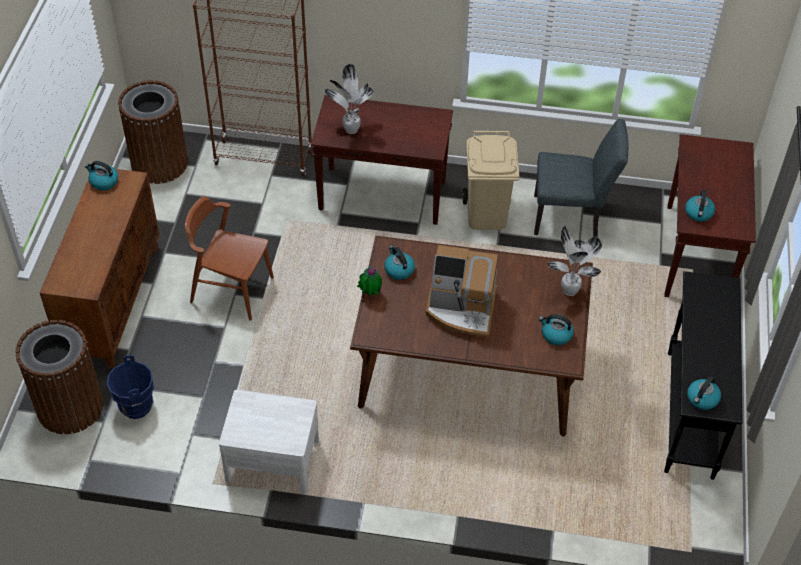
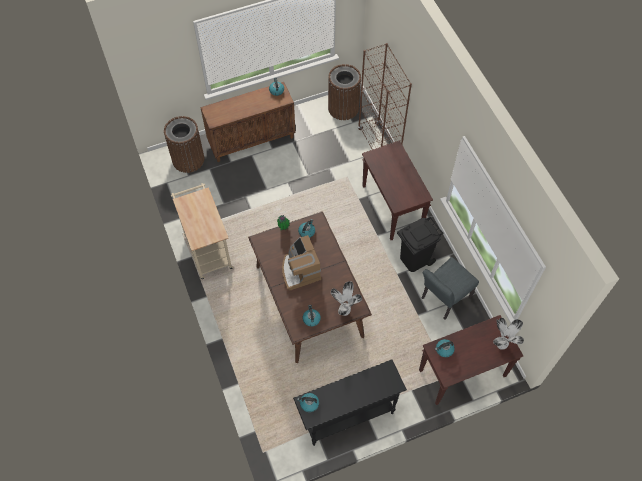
camera: 60 degrees right, 10 degrees up
blue bucket [107,355,154,419] -> none
brown chair [185,196,274,320] -> none
white nightstand [219,390,319,494] -> beige cart [171,183,234,280]
potted plant [325,64,374,134] -> potted plant moved to [493,318,524,350]
beige trash can [463,131,519,230] -> black trash can [397,217,443,272]
grey chair [534,119,628,237] -> grey chair turned 75 degrees clockwise [421,257,479,320]

